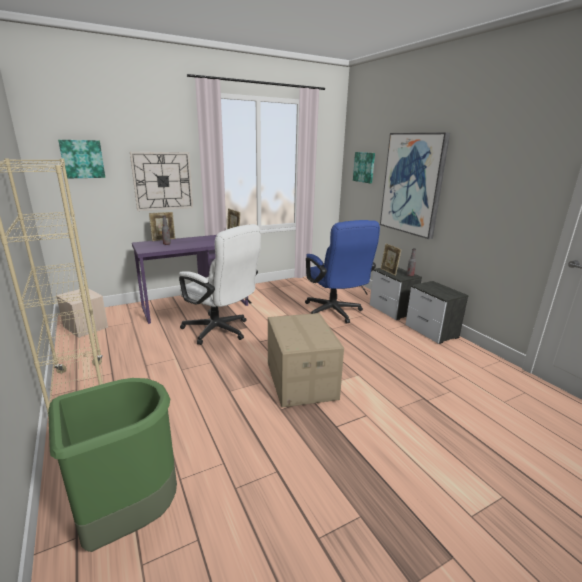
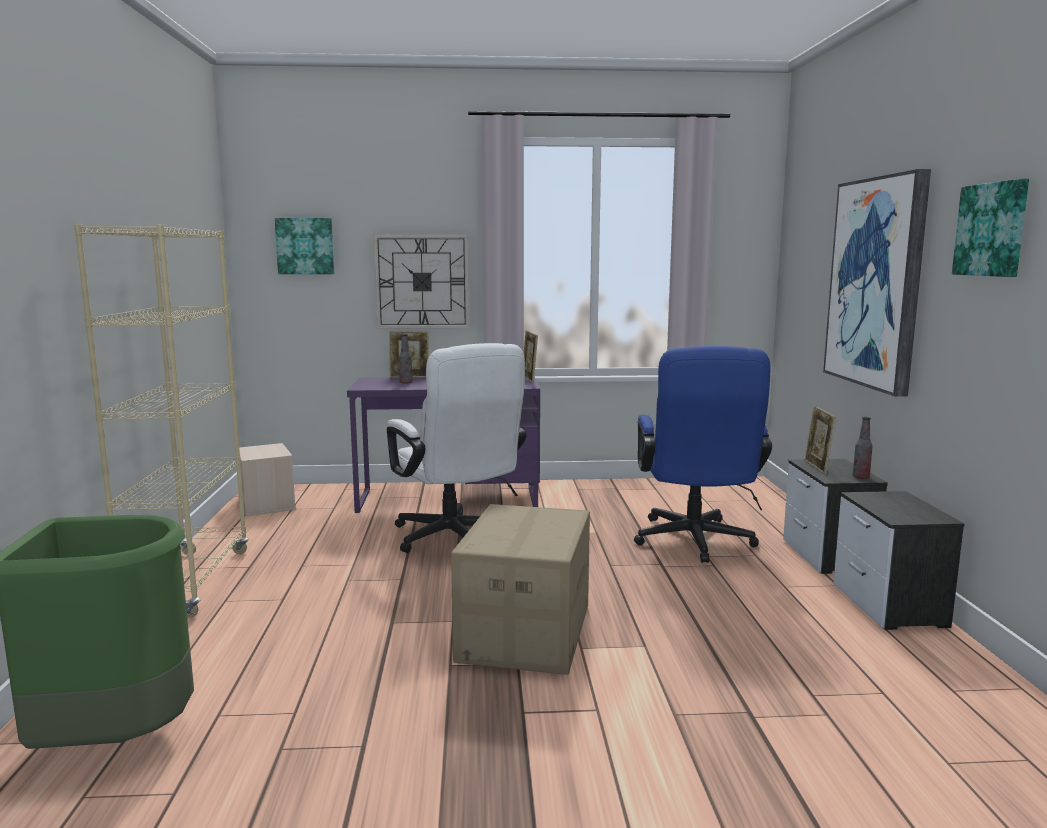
camera: 25 degrees right, 10 degrees down
picture [353,152,375,183] -> picture moved to [952,179,1029,277]

